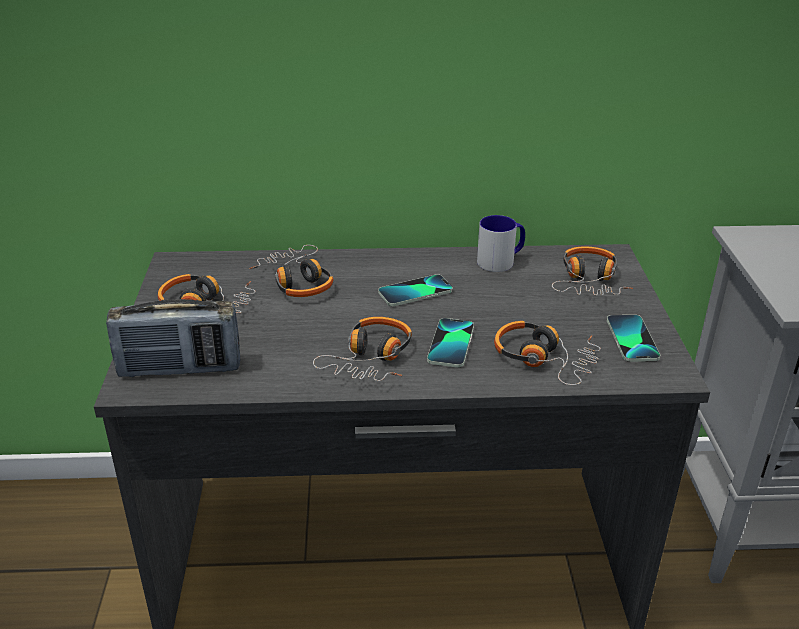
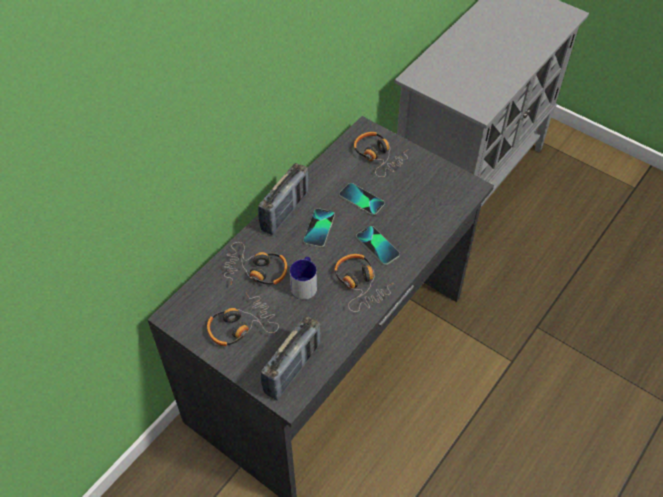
camera: 50 degrees left, 20 degrees up
mug [477,215,525,272] -> mug moved to [290,257,317,300]
headphones [494,321,601,385] -> none
phone [607,315,660,362] -> phone moved to [339,183,385,215]
none -> radio [258,163,309,235]

